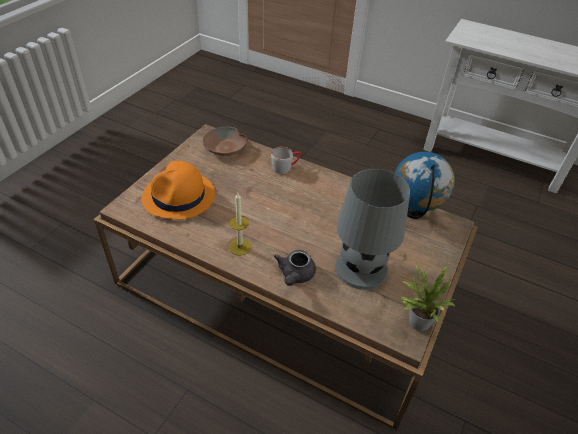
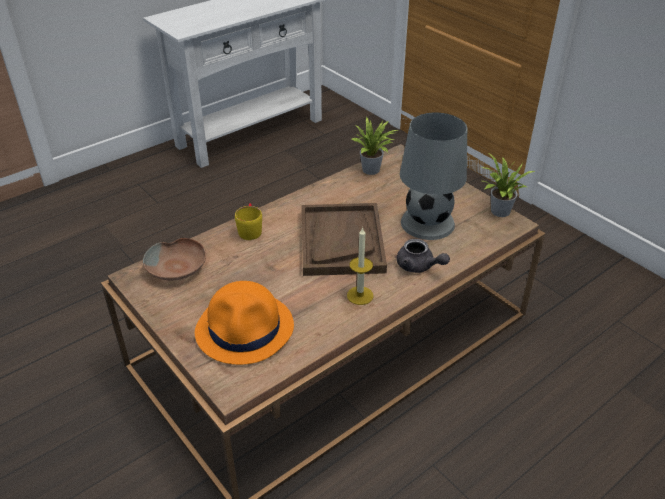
camera: 65 degrees left, 5 degrees down
grey mug [271,147,301,174] -> yellow mug [235,203,262,240]
globe [395,152,455,219] -> potted plant [352,117,398,175]
none -> brown tray [301,203,387,276]

